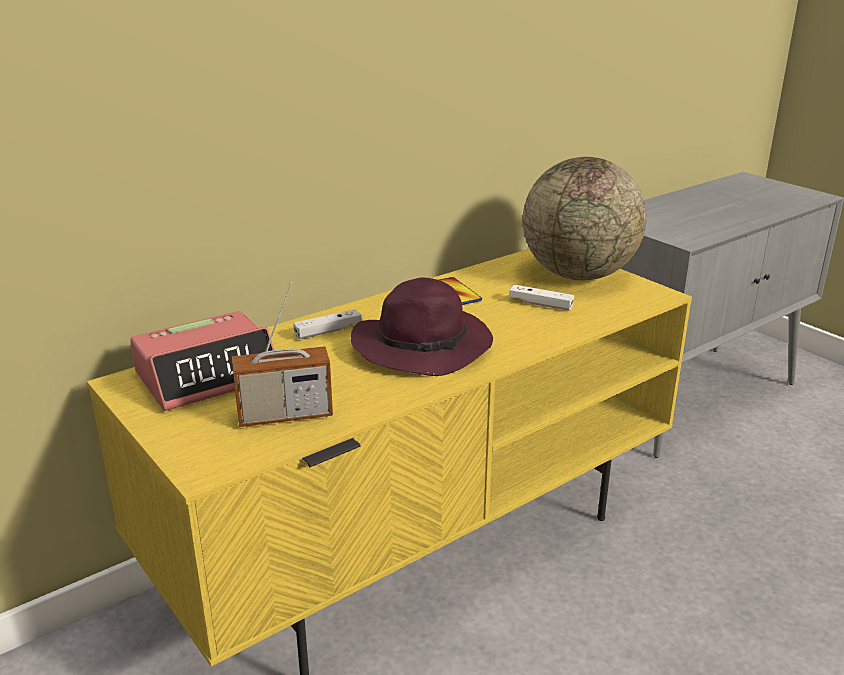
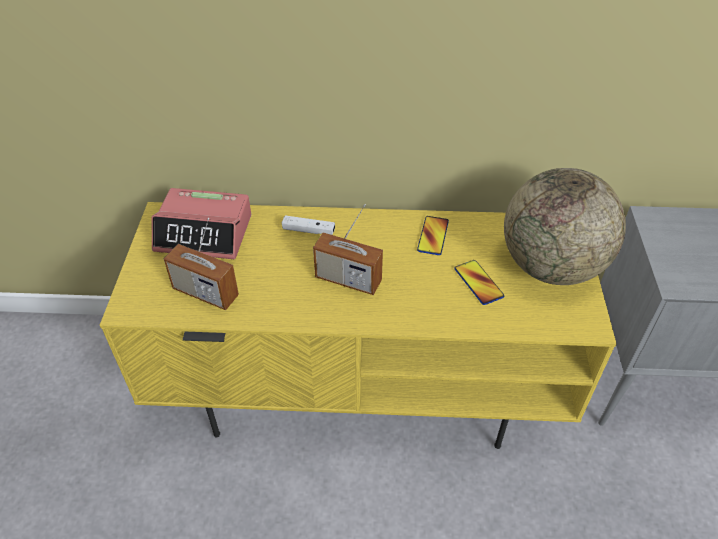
camera: 40 degrees right, 20 degrees up
purple hat [351,278,493,376] -> radio [313,204,383,295]
white game controller [509,285,574,311] -> phone [454,260,504,305]

